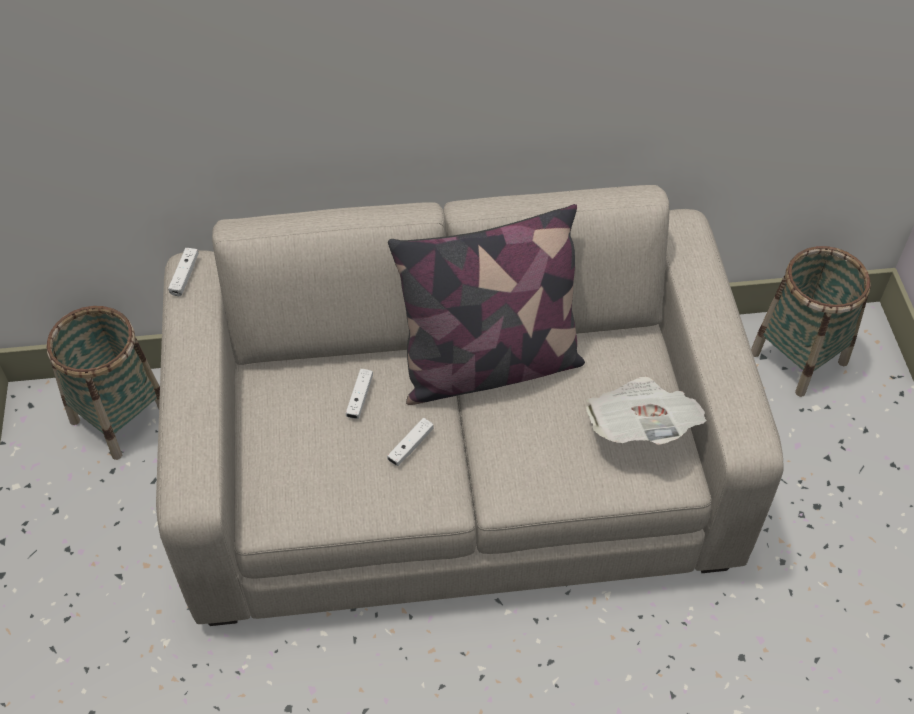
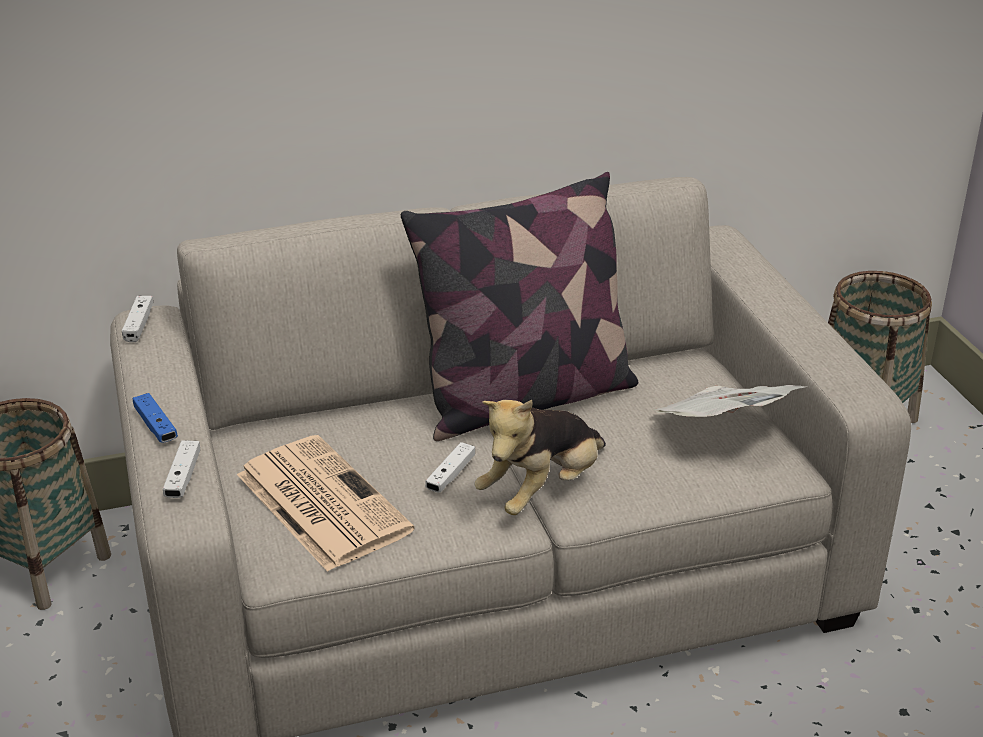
camera: 10 degrees left, 20 degrees down
white game controller [346,369,373,419] -> white game controller moved to [163,440,200,498]
none -> blue game controller [132,393,178,443]
none -> newspaper [237,435,415,572]
none -> plush toy [475,400,606,515]

